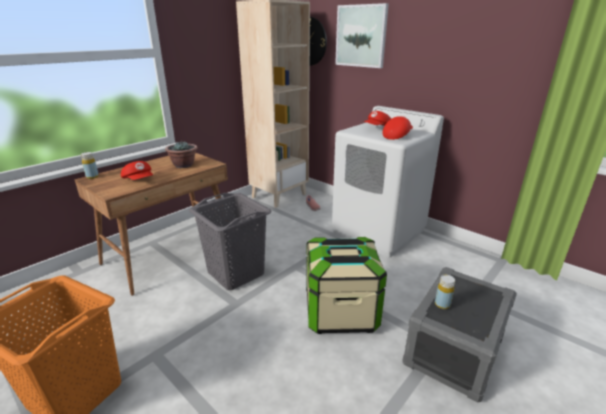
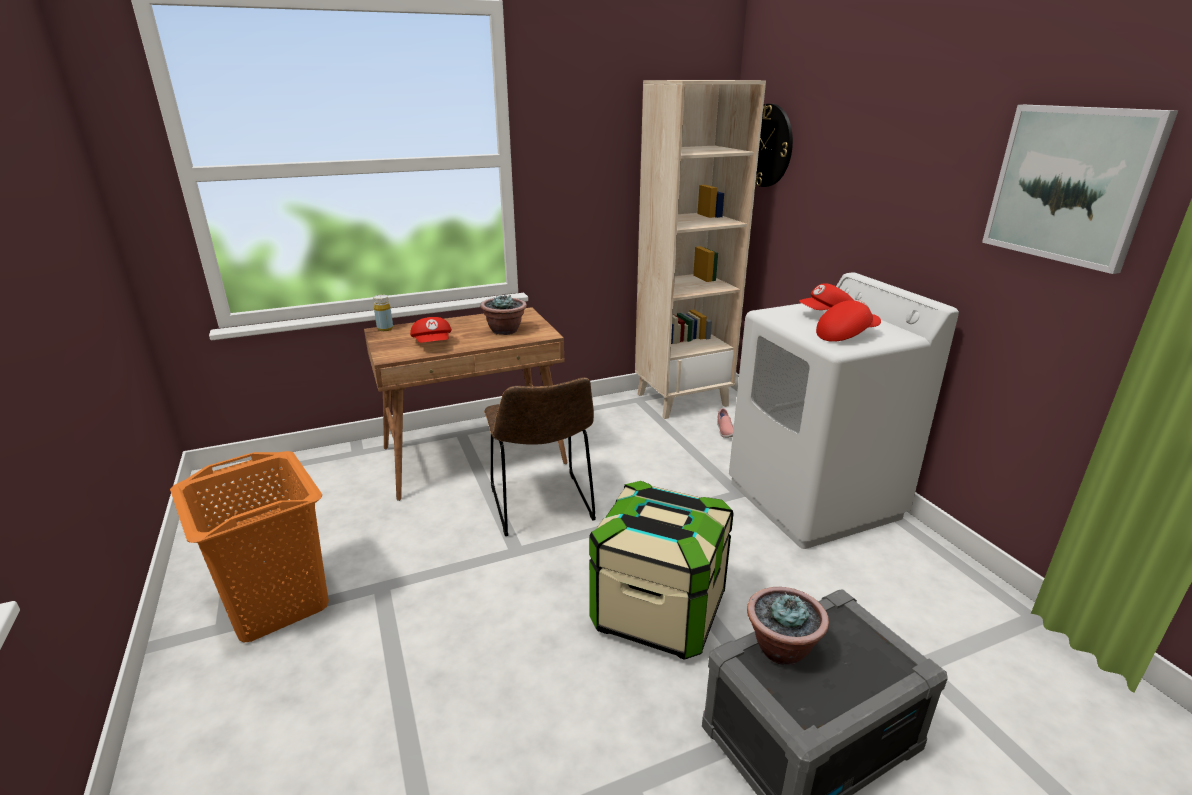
camera: 25 degrees right, 0 degrees up
grey laundry basket [189,193,272,290] -> brown chair [484,377,596,536]
picture [335,3,389,68] -> picture moved to [982,105,1178,274]
yellow bottle [435,275,455,309] -> potted plant [747,587,829,665]

